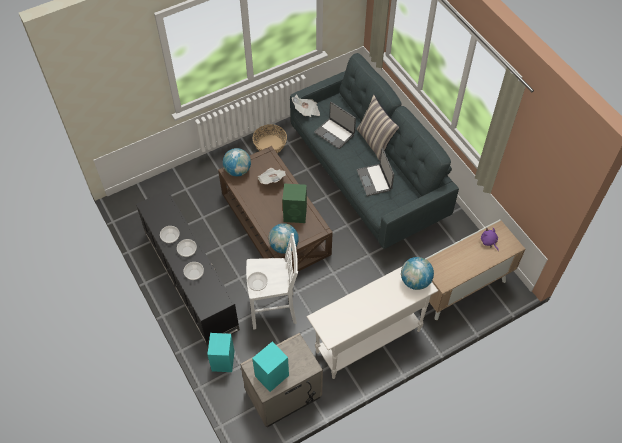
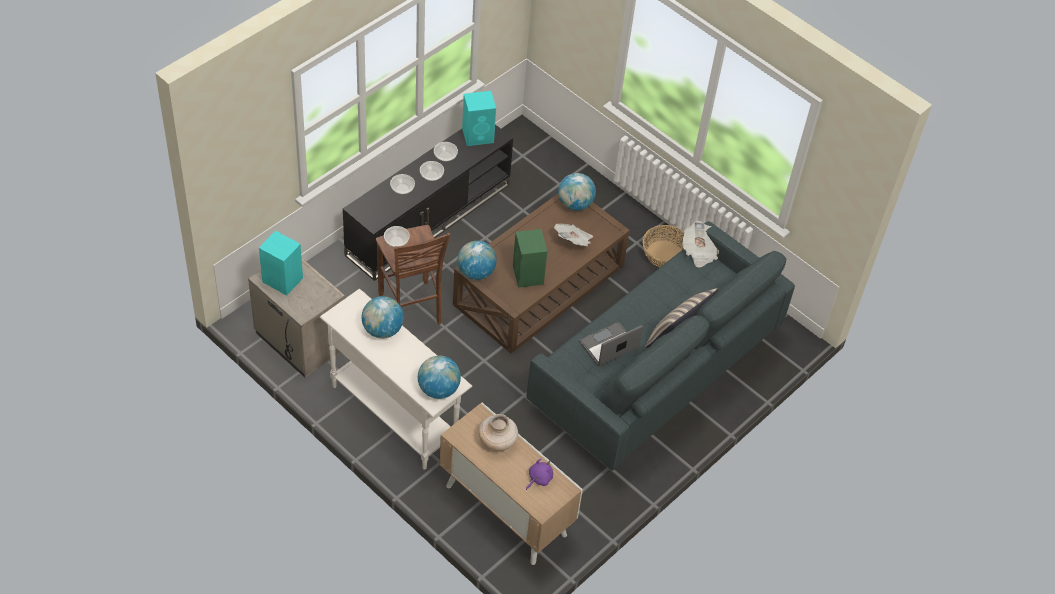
camera: 70 degrees right, 5 degrees down
turquoise speaker [207,333,235,372] -> turquoise speaker moved to [462,91,496,146]
white stool [246,233,298,330] -> brown stool [376,225,450,325]
laptop [314,102,356,149] -> none
none -> globe [362,296,404,338]
none -> beige vase [479,414,518,451]

